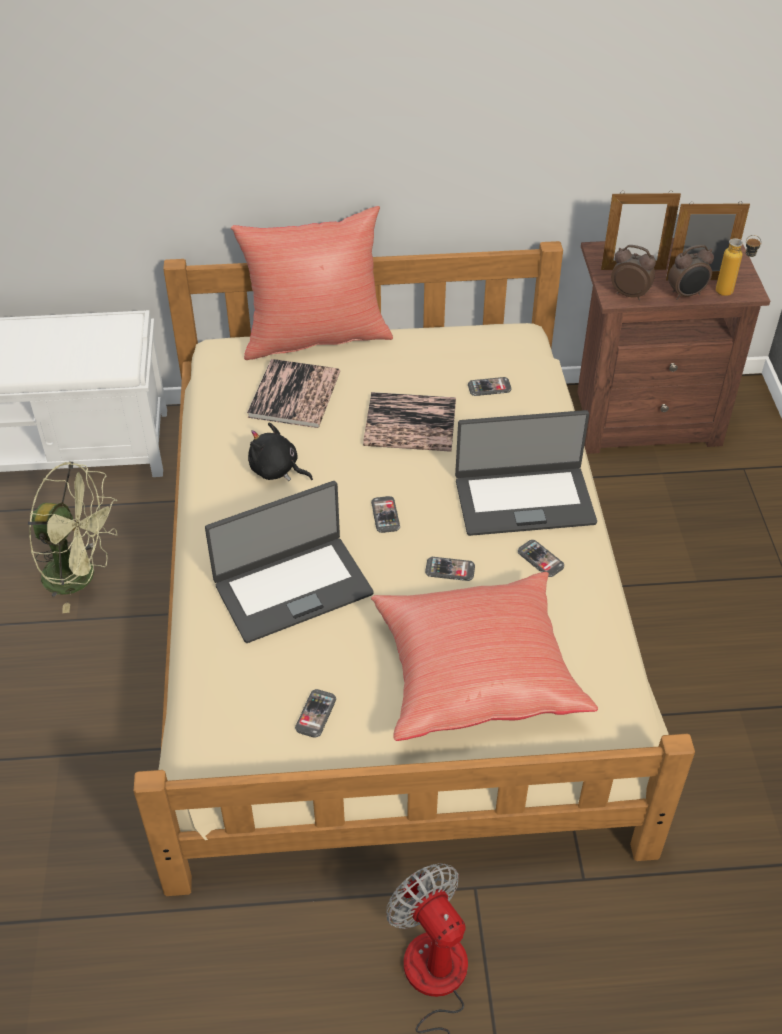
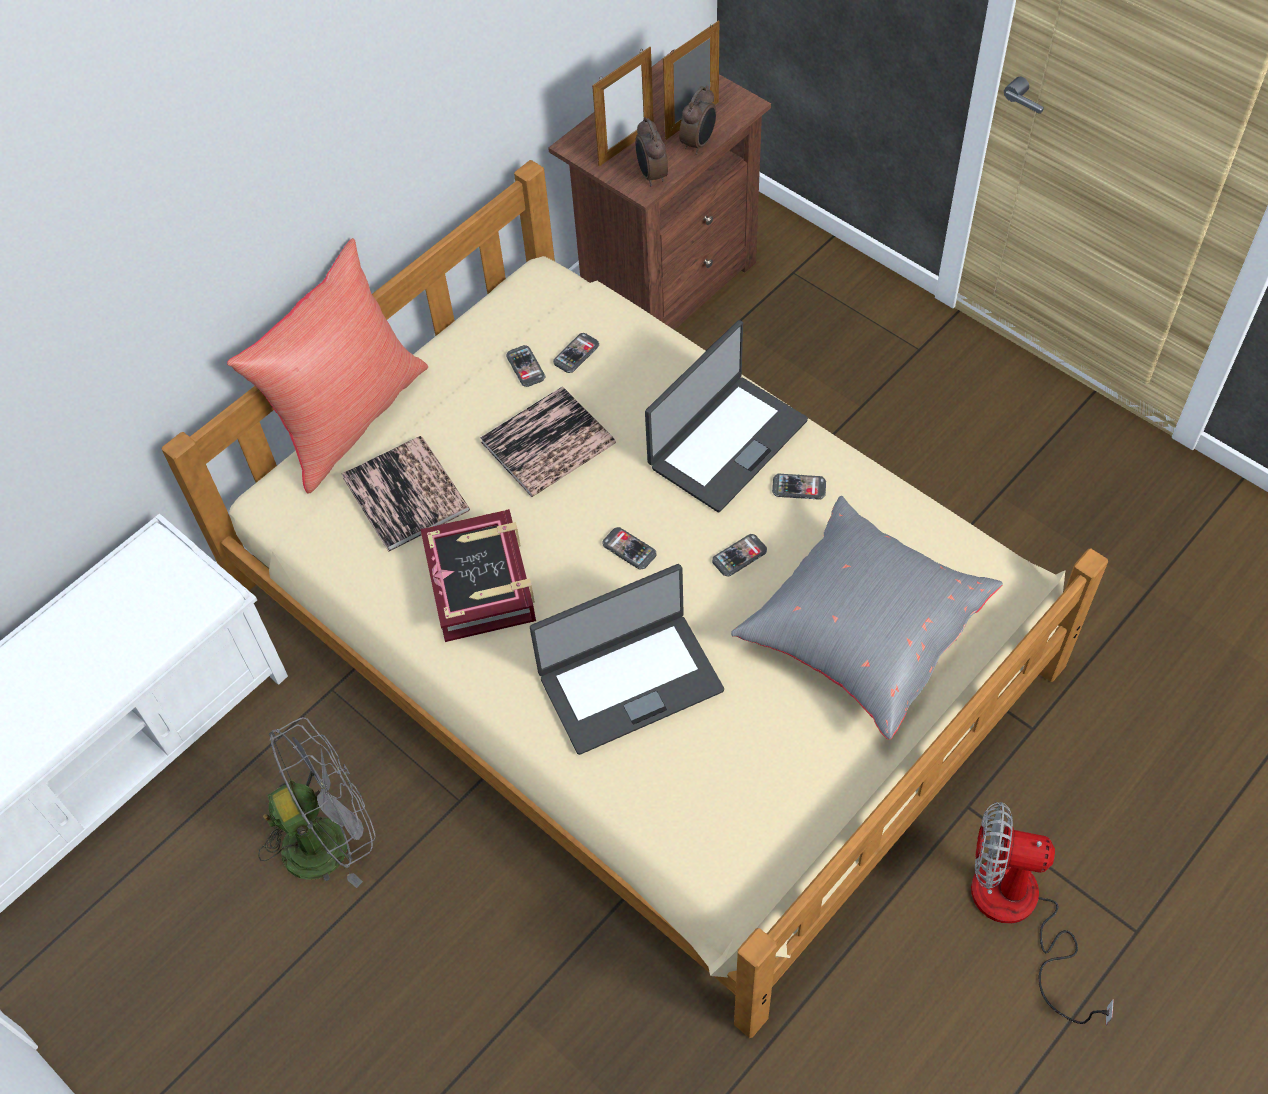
camera: 40 degrees left, 10 degrees up
green fan [28,462,117,613] -> grey fan [258,717,376,888]
laptop [205,481,374,643] -> laptop turned 45 degrees clockwise [530,564,724,755]
black plush toy [248,423,313,481] -> book [420,509,536,642]
phone [295,689,336,738] -> phone moved to [506,345,546,387]
red pillow [371,572,598,741] -> grey pillow [731,496,1003,739]
alarm clock [611,245,656,300] -> alarm clock turned 90 degrees counterclockwise [635,117,668,187]
bottle [716,235,762,296] -> none

